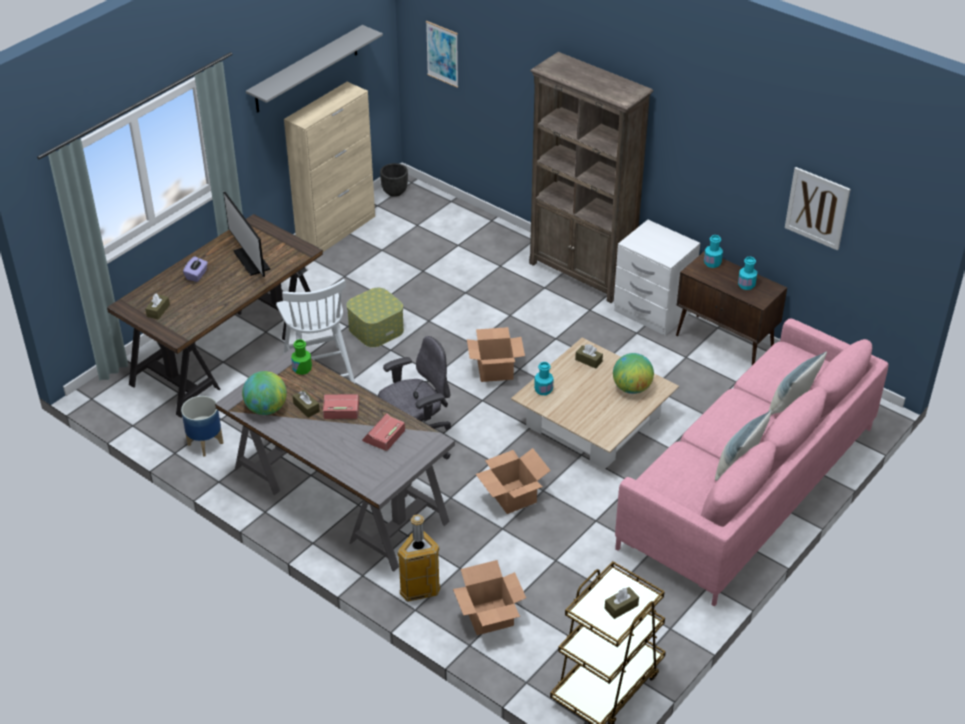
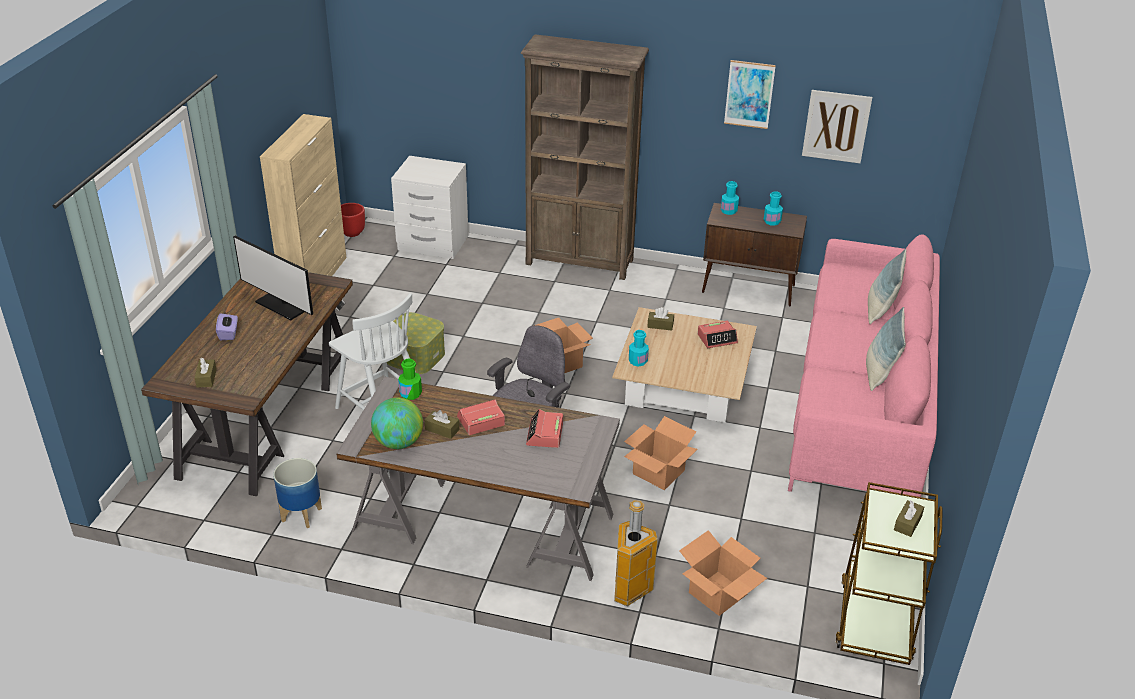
camera: 25 degrees left, 5 degrees down
grey shelf [246,25,383,113] -> none
black planter [380,163,408,197] -> red planter [341,203,365,237]
picture [426,21,458,88] -> picture moved to [724,60,776,129]
globe [613,353,654,394] -> alarm clock [698,321,738,348]
white nightstand [614,220,700,336] -> white nightstand moved to [391,156,469,259]

